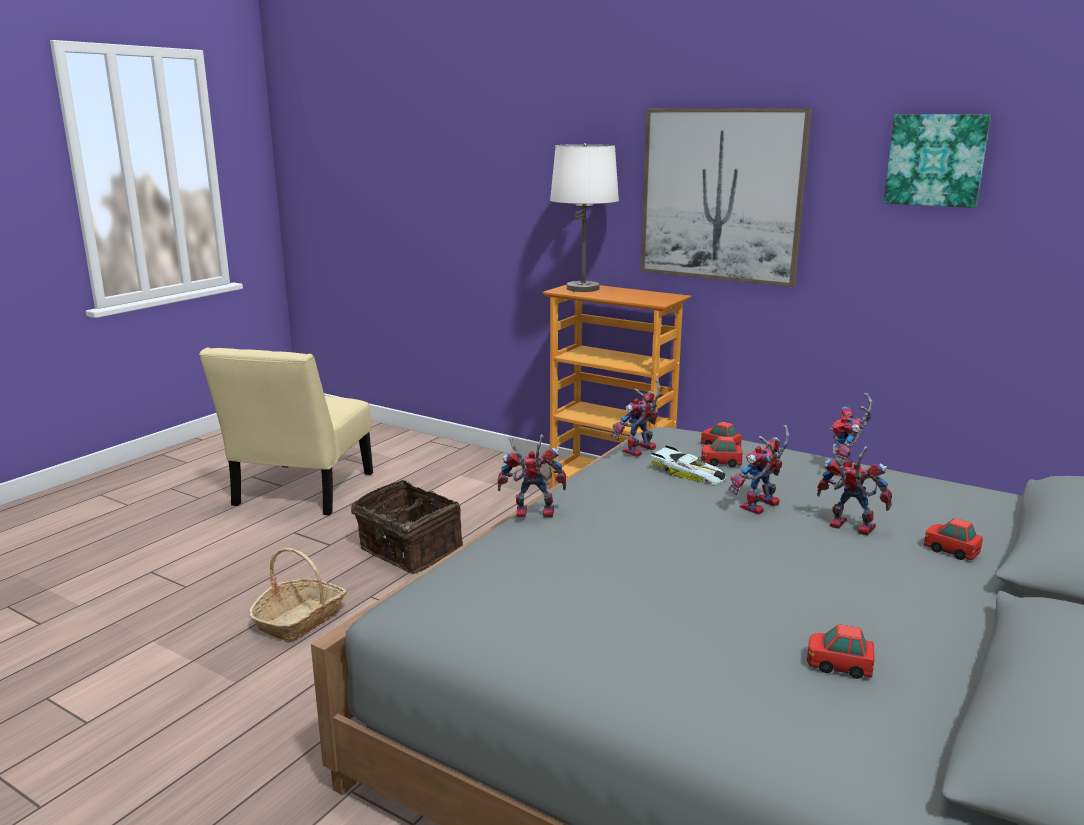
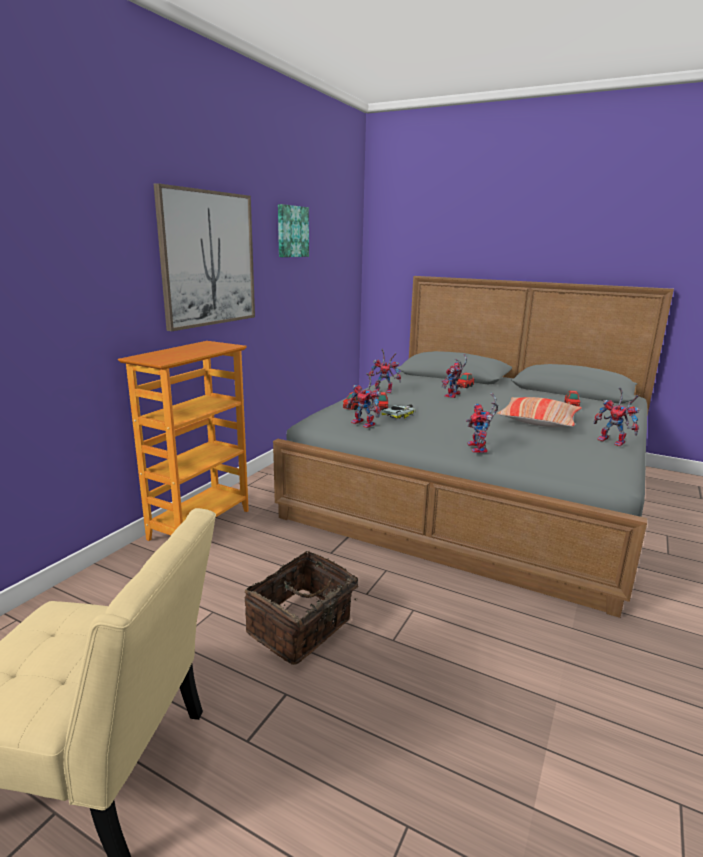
camera: 95 degrees left, 0 degrees up
basket [249,548,347,643] -> none
white table lamp [550,143,619,292] -> none
toy robot [728,425,790,514] -> toy robot moved to [593,387,640,446]
none -> pillow [497,397,582,427]

